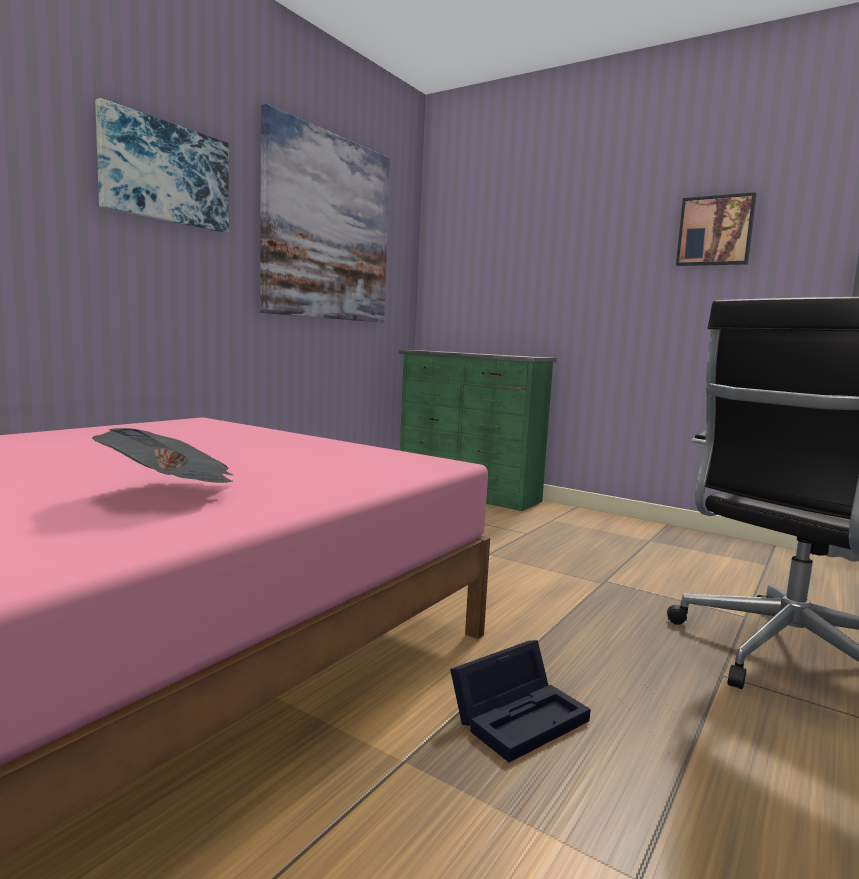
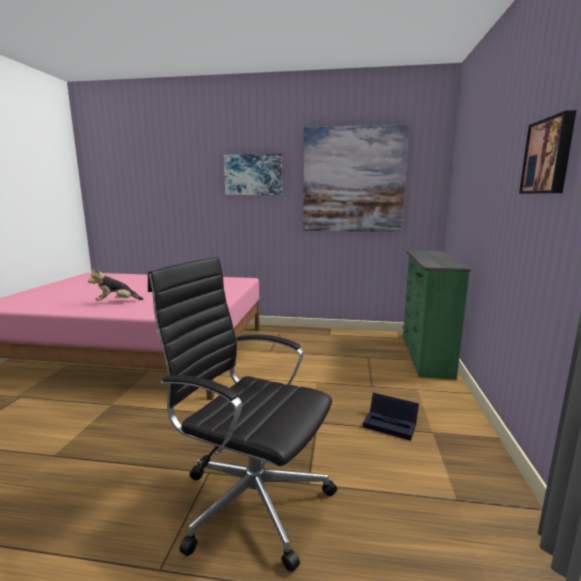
camera: 65 degrees right, 5 degrees up
newspaper [92,428,233,483] -> plush toy [88,269,144,301]
black storage box [450,640,591,762] -> black storage box moved to [363,393,419,441]

